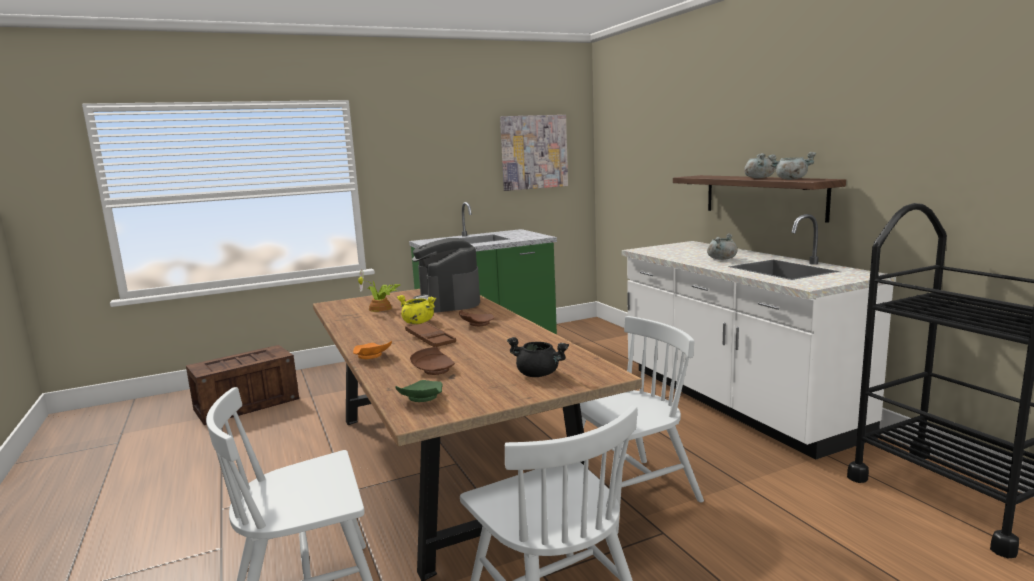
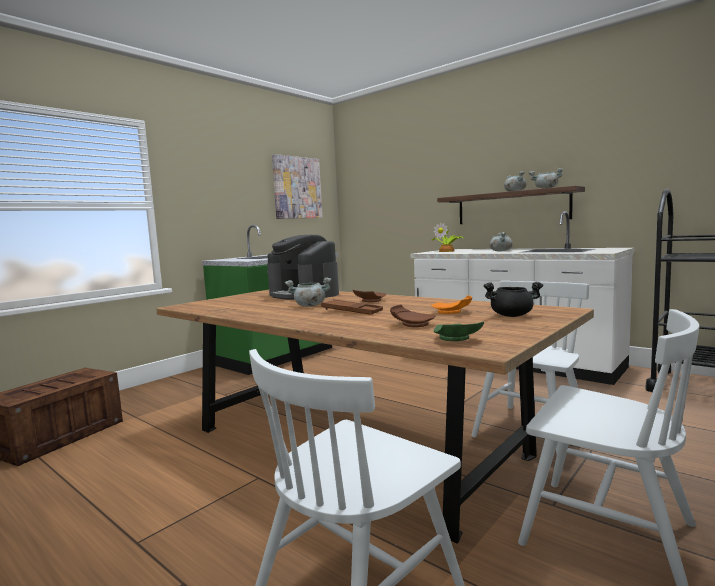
camera: 25 degrees left, 5 degrees down
orange plate [353,341,392,359] -> orange plate moved to [431,295,472,314]
potted plant [358,270,401,312] -> potted plant moved to [432,222,463,252]
yellow cooking pot [397,295,436,324] -> grey cooking pot [285,277,331,307]

